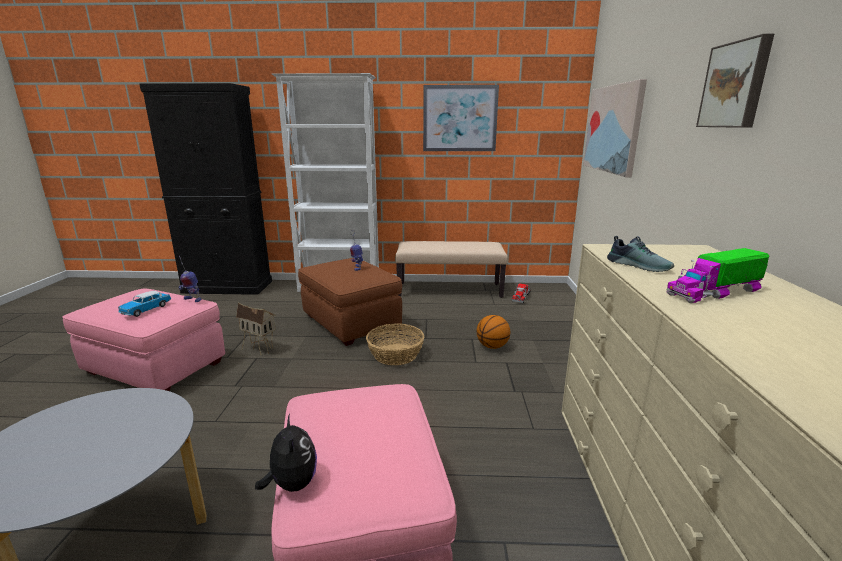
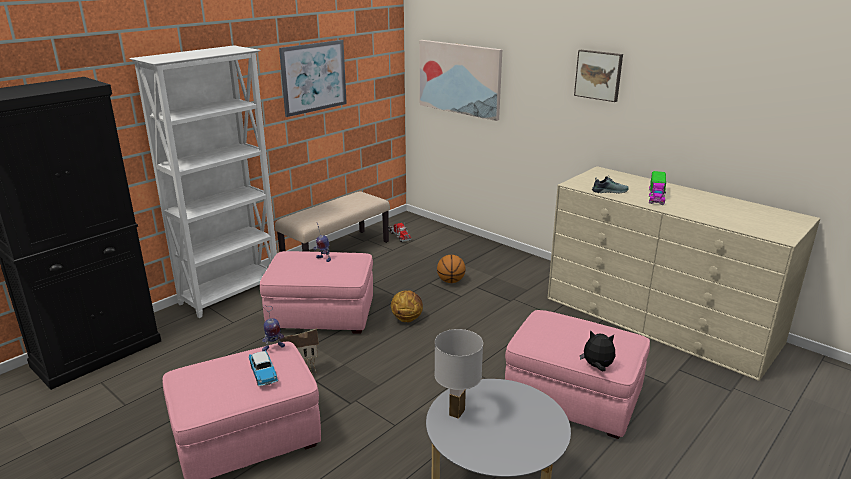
camera: 50 degrees left, 5 degrees up
brown ottoman [298,258,402,346] -> pink ottoman [260,251,373,334]
basket [366,323,425,365] -> basketball [391,290,423,322]
none -> white table lamp [434,329,483,419]

